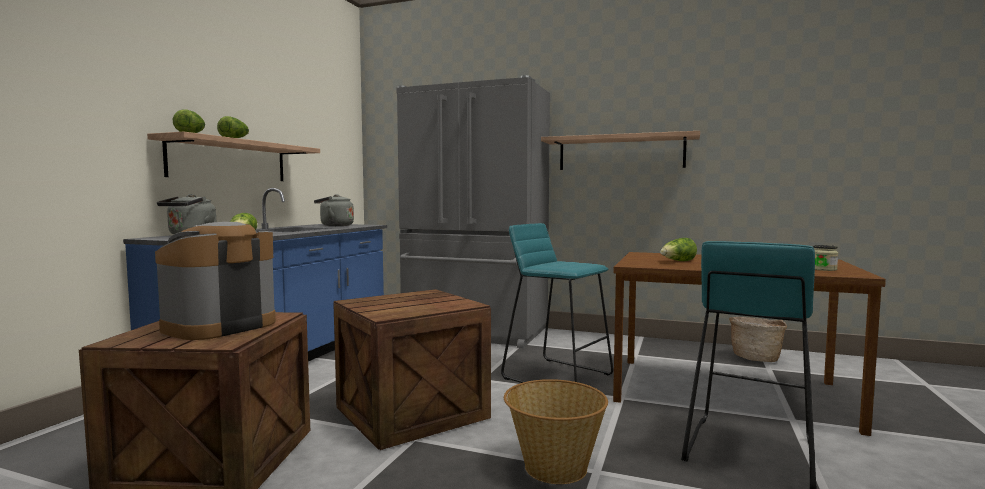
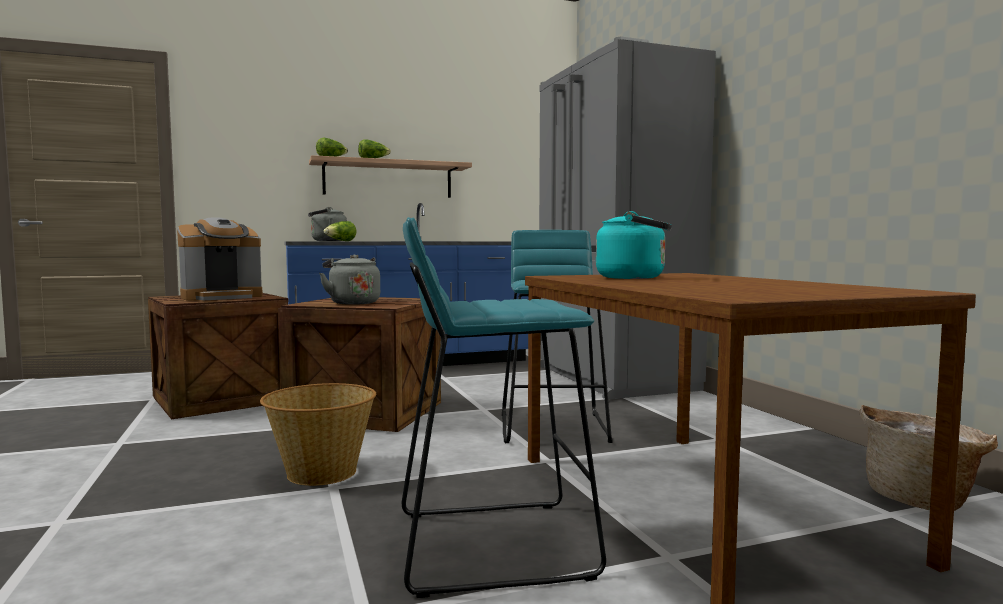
camera: 50 degrees right, 0 degrees up
coffee machine [155,222,276,340] -> coffee machine turned 150 degrees clockwise [177,217,263,301]
grey kettle [314,194,354,226] -> grey kettle moved to [319,254,380,305]
shelf [541,131,700,170] -> none
lettuce [660,238,697,261] -> turquoise kettle [596,211,672,279]
jar [813,245,838,271] -> none

